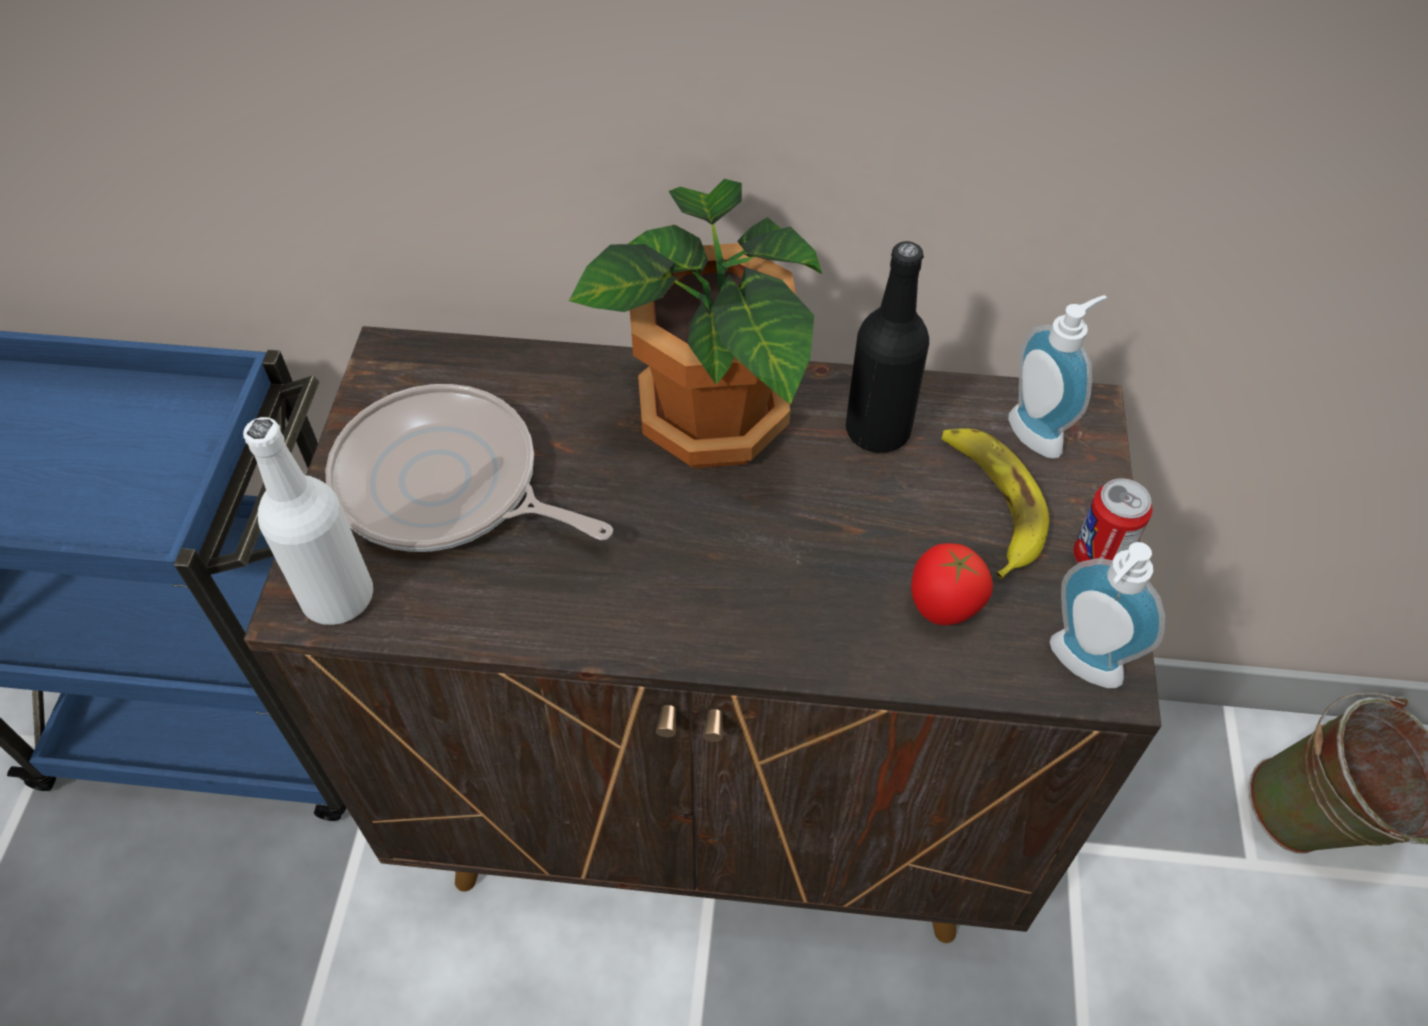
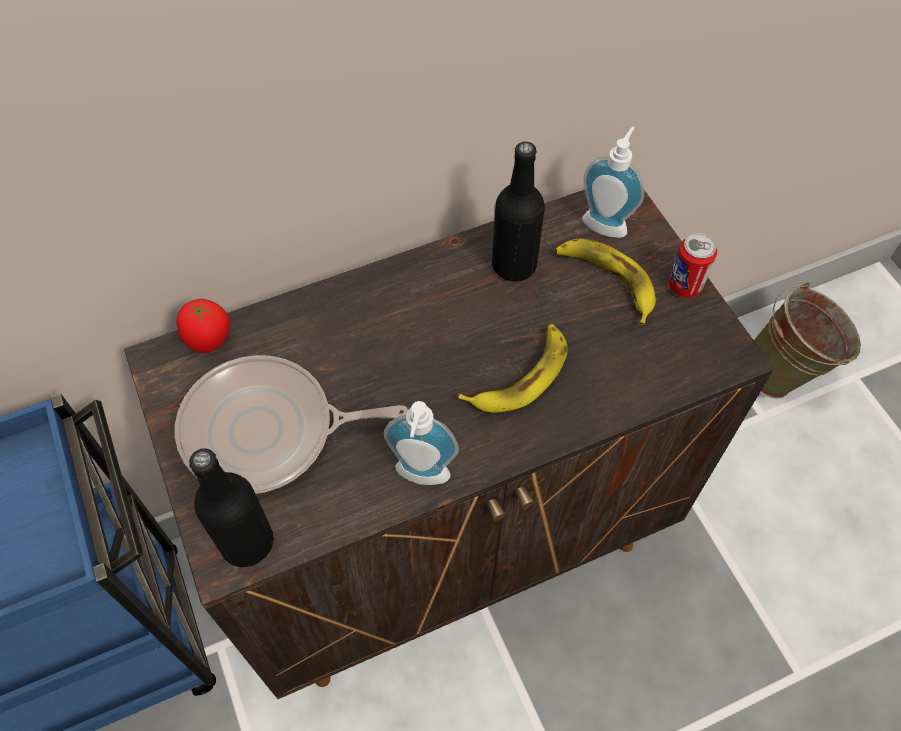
camera: 30 degrees left, 5 degrees up
white bottle [243,417,373,625] -> black bottle [189,448,274,567]
potted plant [569,179,823,468] -> none
tomato [911,543,993,625] -> tomato moved to [176,299,230,353]
soap dispenser [1050,542,1165,688] -> soap dispenser moved to [384,401,459,485]
none -> banana [458,324,568,413]

